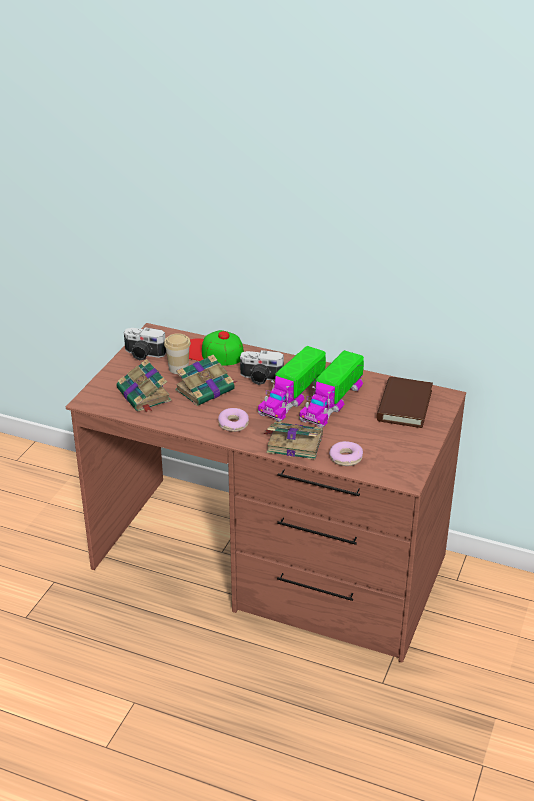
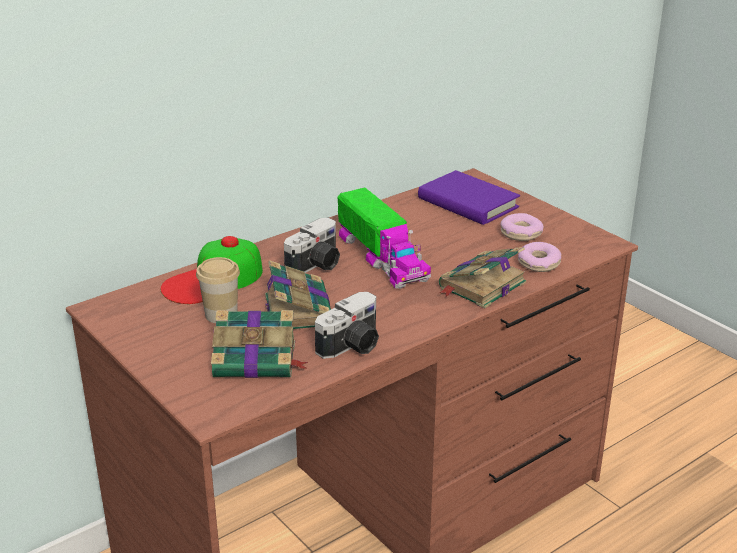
camera: 60 degrees left, 5 degrees down
camera [124,327,166,361] -> camera moved to [315,292,379,359]
donut [218,408,249,432] -> donut moved to [500,213,544,241]
toy truck [299,350,364,428] -> none
brown book [377,377,433,428] -> purple book [418,170,520,225]

